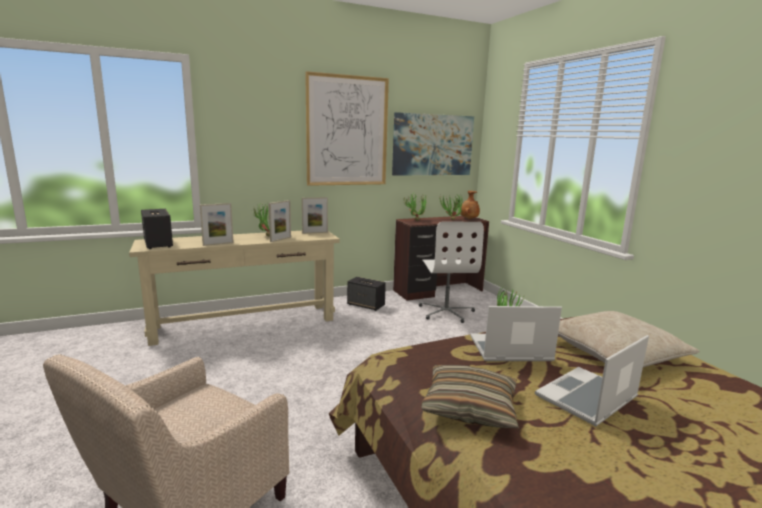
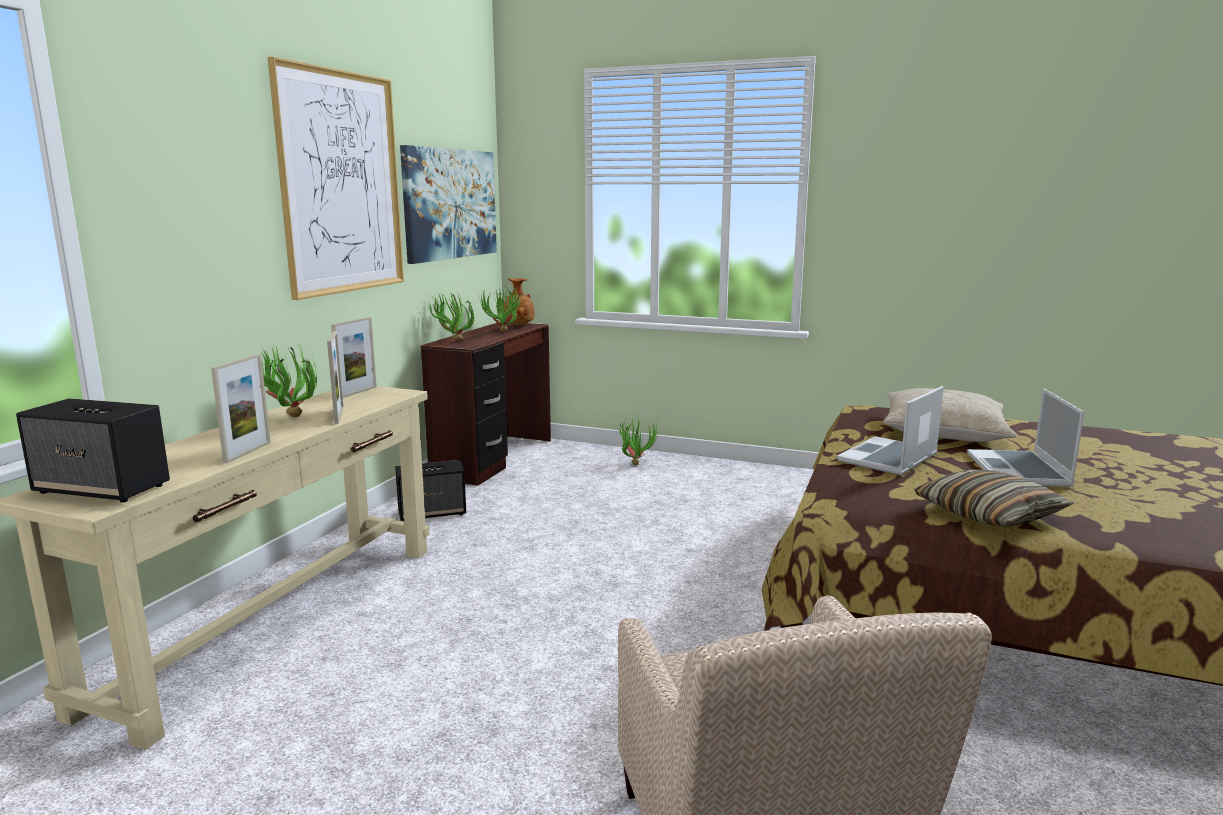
camera: 45 degrees left, 0 degrees up
white office chair [419,222,484,323] -> none

